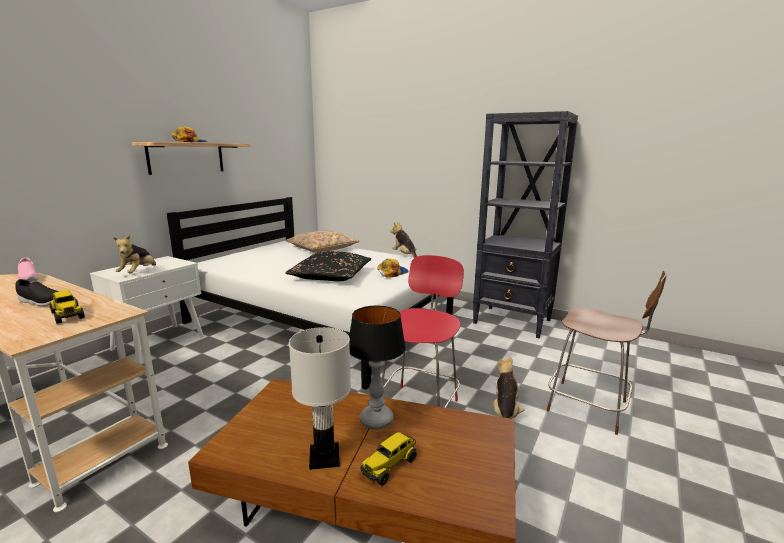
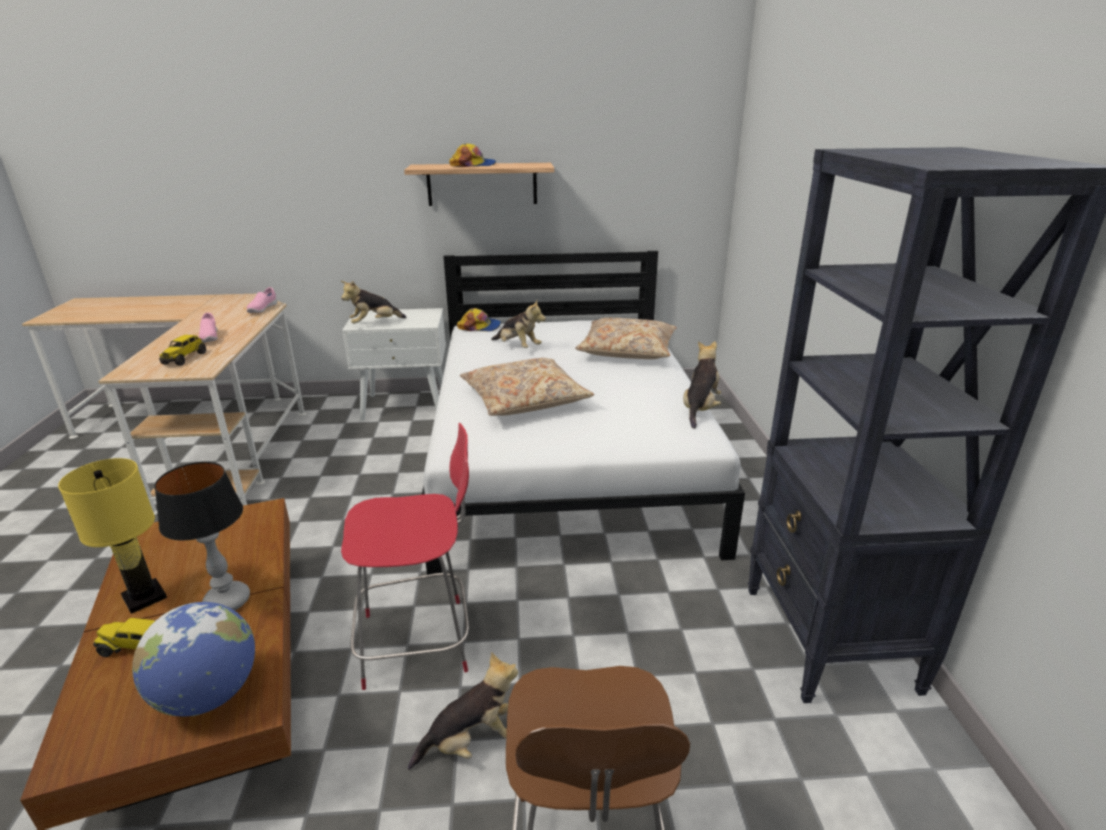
camera: 55 degrees right, 10 degrees up
black shoe [15,279,60,306] -> pink shoe [199,313,218,343]
black pillow [285,251,371,281] -> beige pillow [460,358,594,416]
white table lamp [289,327,351,470] -> yellow table lamp [58,458,167,614]
cap [378,259,409,278] -> cap moved to [457,308,501,332]
none -> globe [132,602,255,716]
none -> plush toy [491,301,546,348]

